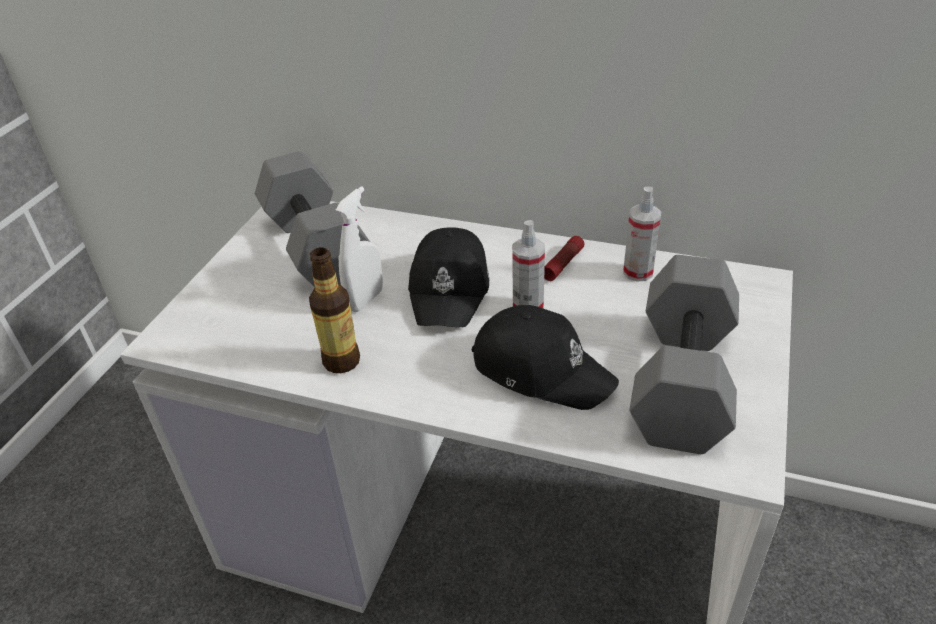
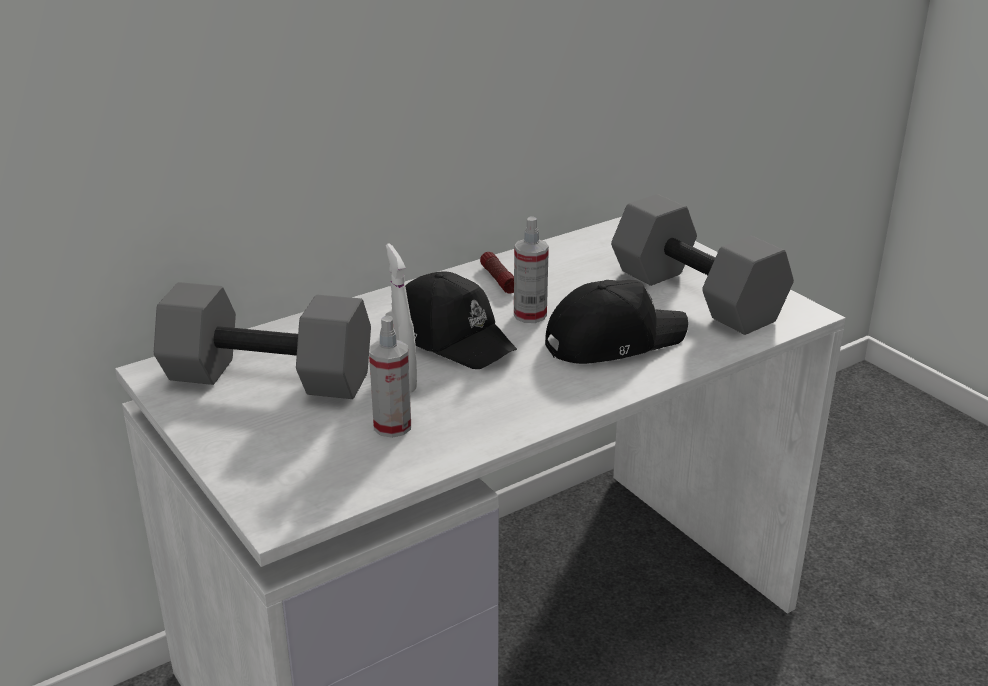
camera: 55 degrees left, 10 degrees down
bottle [309,247,360,373] -> none
spray bottle [623,187,661,281] -> spray bottle moved to [369,316,411,438]

